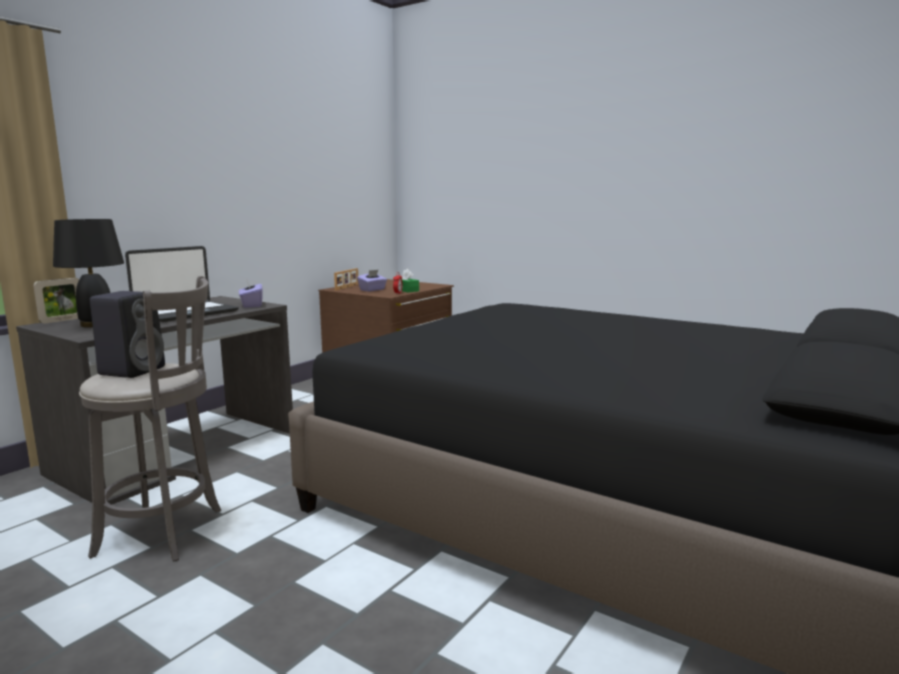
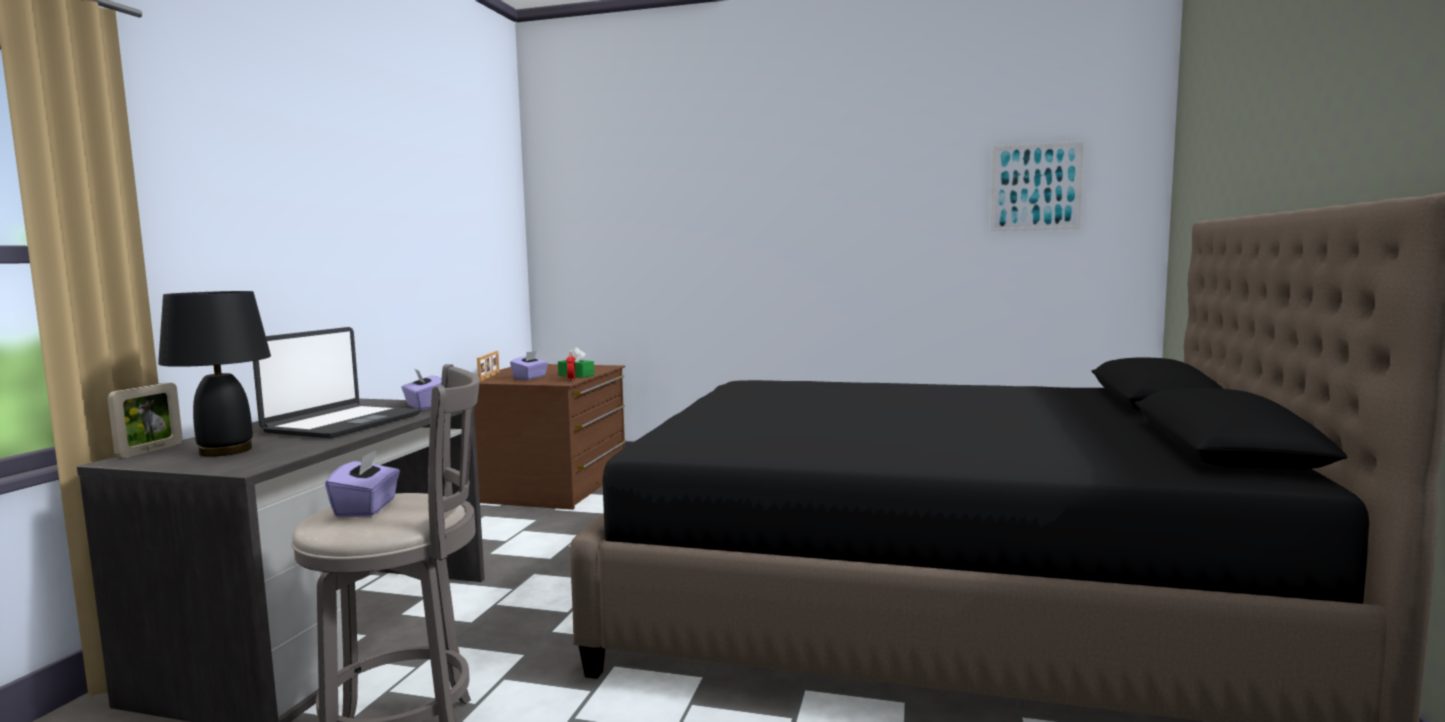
camera: 20 degrees left, 5 degrees down
black speaker [90,291,165,378] -> purple tissue box [325,449,400,517]
none -> picture [991,142,1084,231]

